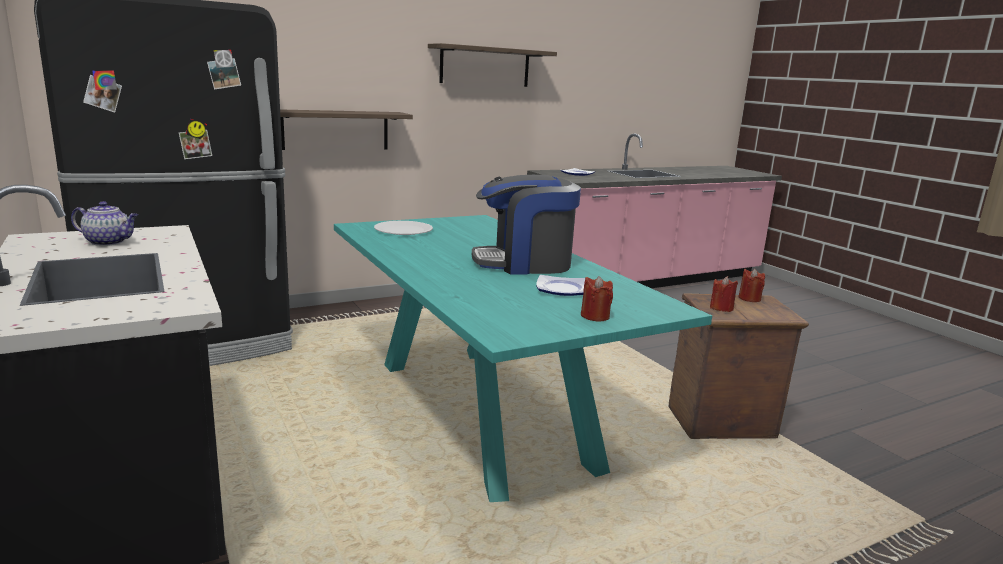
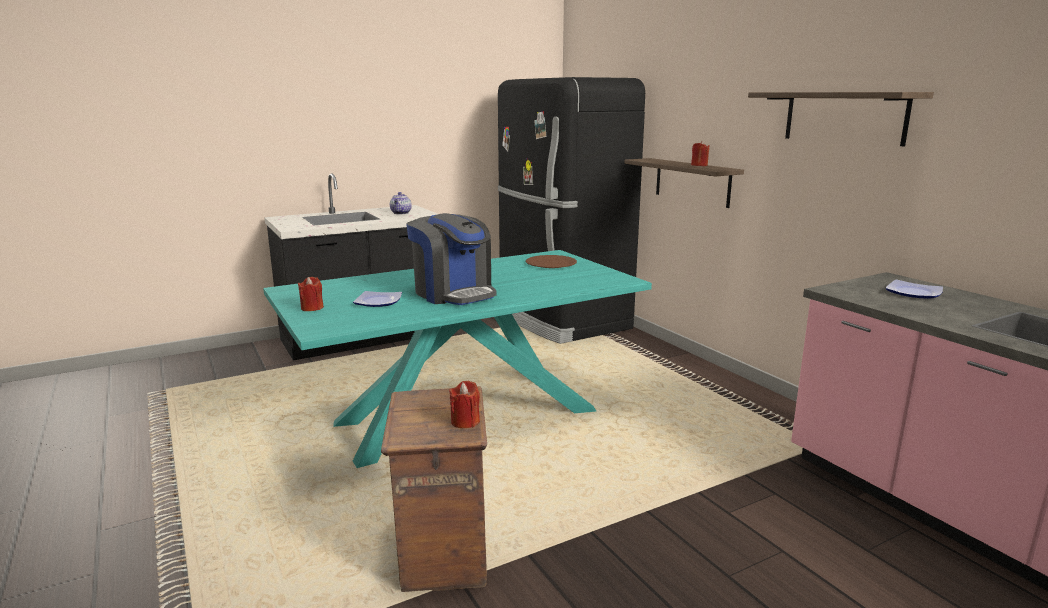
camera: 90 degrees right, 0 degrees up
white plate [374,221,433,235] -> brown plate [526,255,577,268]
coffee machine [472,175,581,275] -> coffee machine turned 150 degrees clockwise [406,213,496,305]
red candle [710,276,738,312] -> red candle moved to [691,141,710,166]

